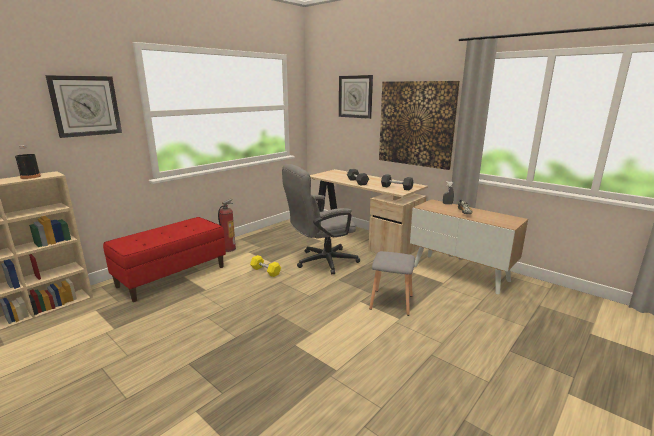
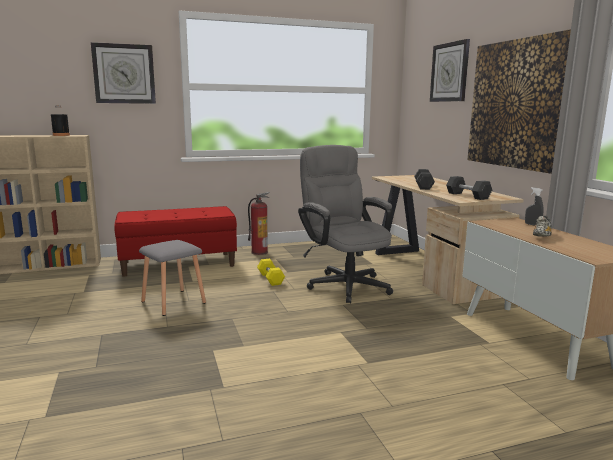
camera: 30 degrees right, 5 degrees down
grey office chair [282,164,360,275] -> grey office chair turned 60 degrees clockwise [298,145,393,303]
grey stool [369,251,415,316] -> grey stool moved to [139,240,206,316]

